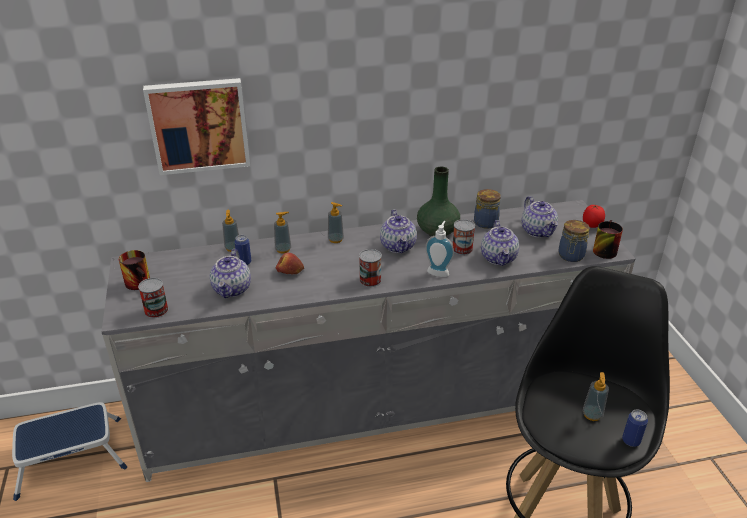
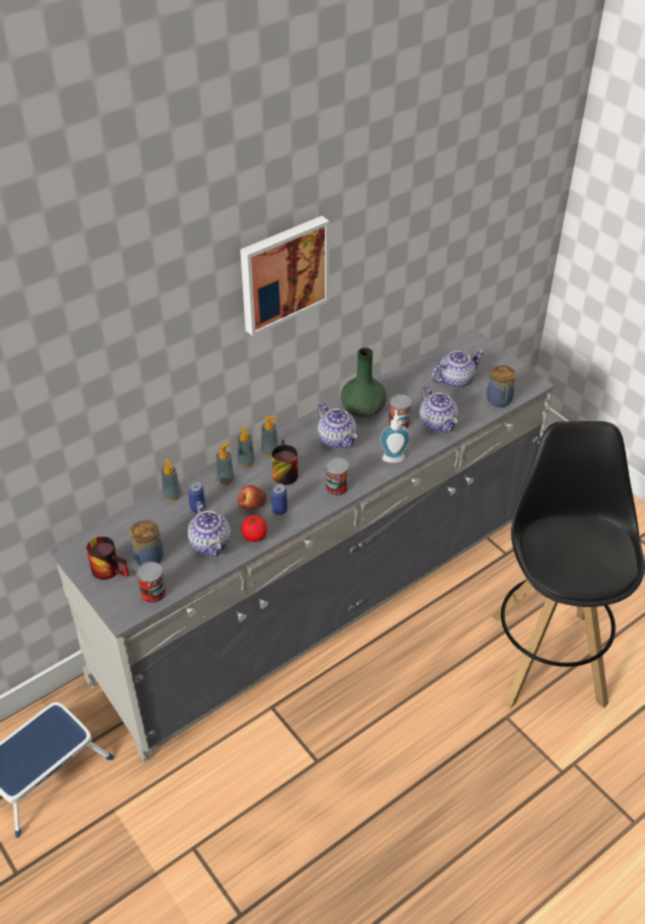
camera: 25 degrees left, 10 degrees up
picture [143,78,250,175] -> picture moved to [240,216,329,336]
jar [474,189,501,229] -> jar moved to [130,520,164,565]
teapot [521,196,558,238] -> teapot turned 75 degrees counterclockwise [431,350,484,388]
tomato [583,205,605,228] -> tomato moved to [241,515,267,542]
soap dispenser [583,372,609,421] -> soap dispenser moved to [237,426,255,468]
mug [593,220,623,259] -> mug moved to [272,440,298,485]
can [622,409,648,447] -> can moved to [271,484,287,515]

